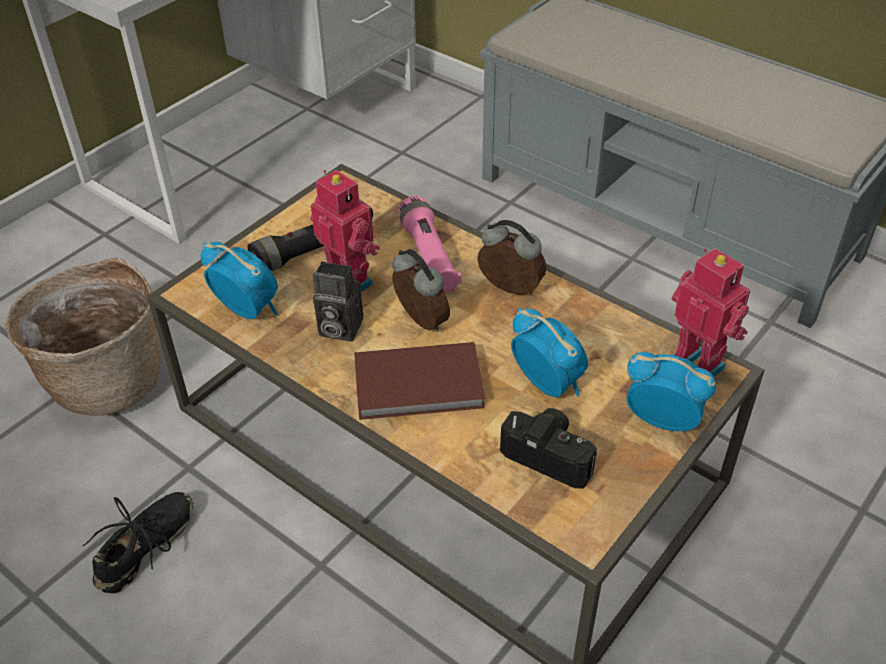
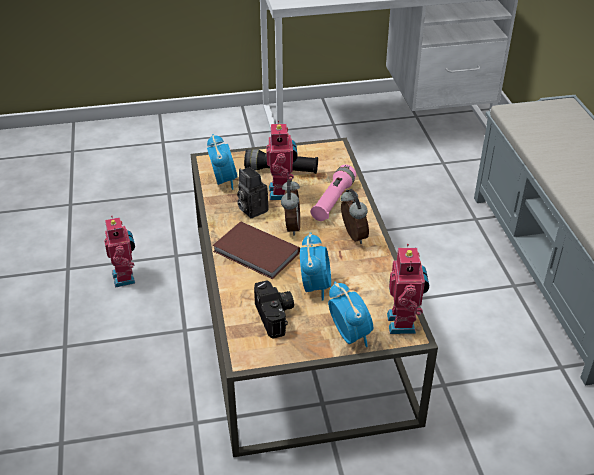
camera: 40 degrees right, 5 degrees down
basket [5,258,160,416] -> none
black shoe [83,492,194,594] -> toy robot [104,216,135,288]

